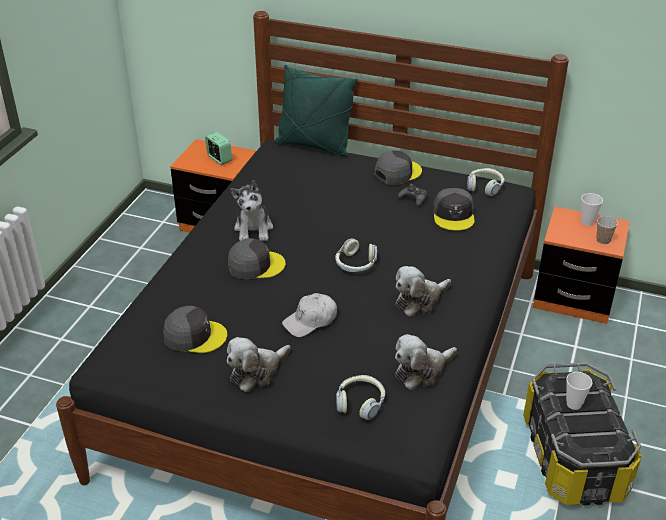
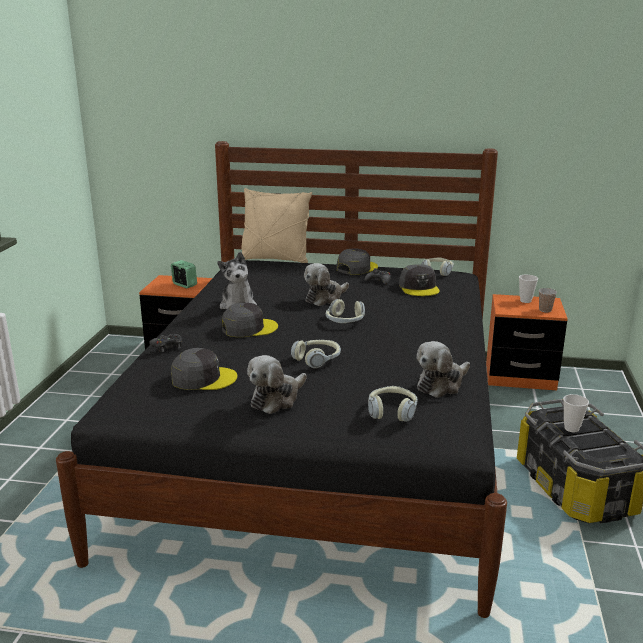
camera: 10 degrees left, 15 degrees down
green pillow [275,65,358,157] -> beige pillow [241,188,312,263]
white cap [282,293,337,337] -> headphones [291,340,341,368]
plush toy [395,266,451,317] -> plush toy moved to [304,263,349,306]
none -> black game controller [150,334,182,352]

